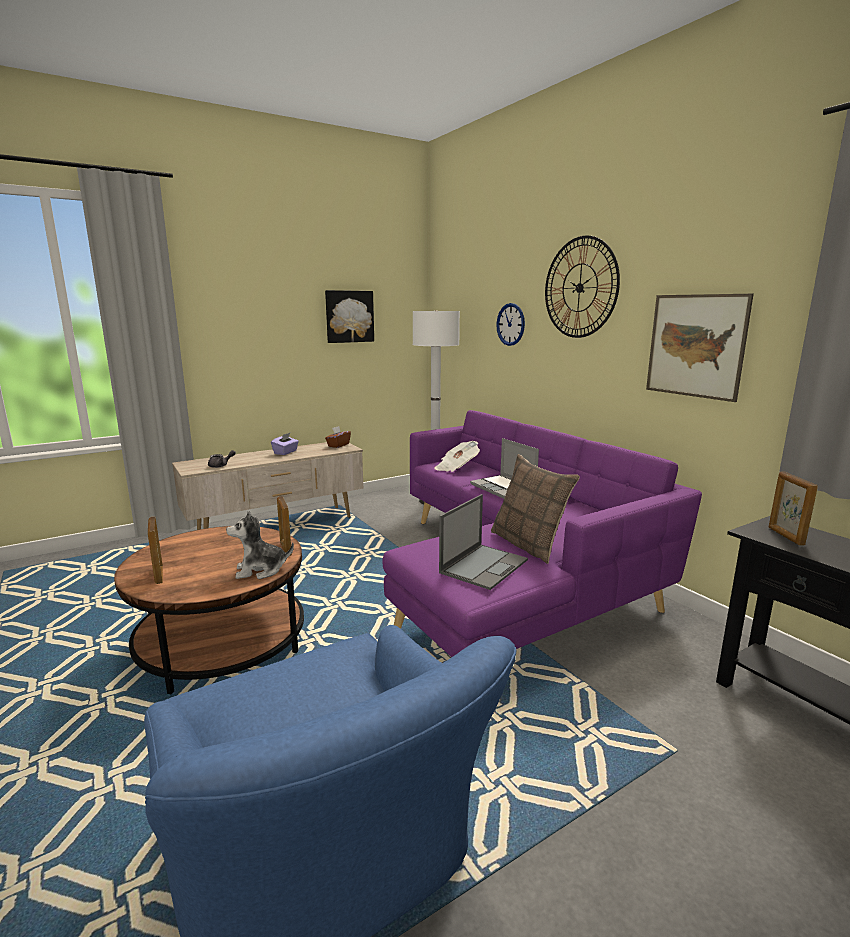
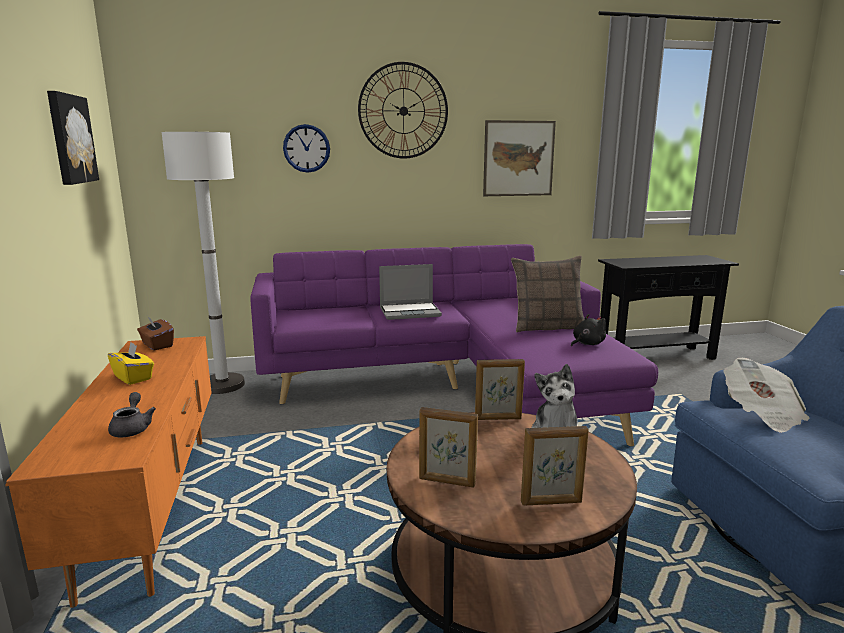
camera: 70 degrees left, 0 degrees up
beige tv stand [172,442,363,530] -> orange tv stand [5,336,212,608]
purple tissue box [271,433,299,455] -> yellow tissue box [108,342,154,385]
newspaper [435,441,480,472] -> newspaper moved to [723,358,810,433]
laptop [439,494,528,590] -> black plush toy [571,314,606,347]
picture frame [768,471,818,546] -> picture frame moved to [419,407,478,488]

